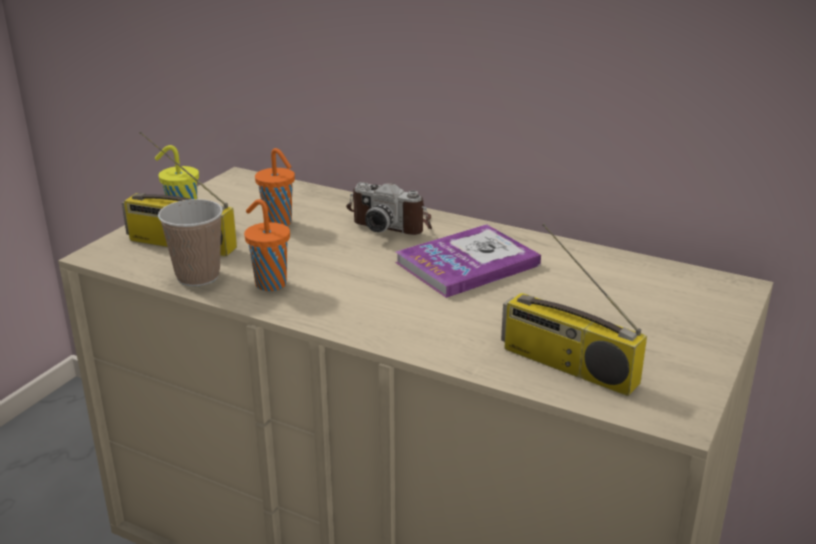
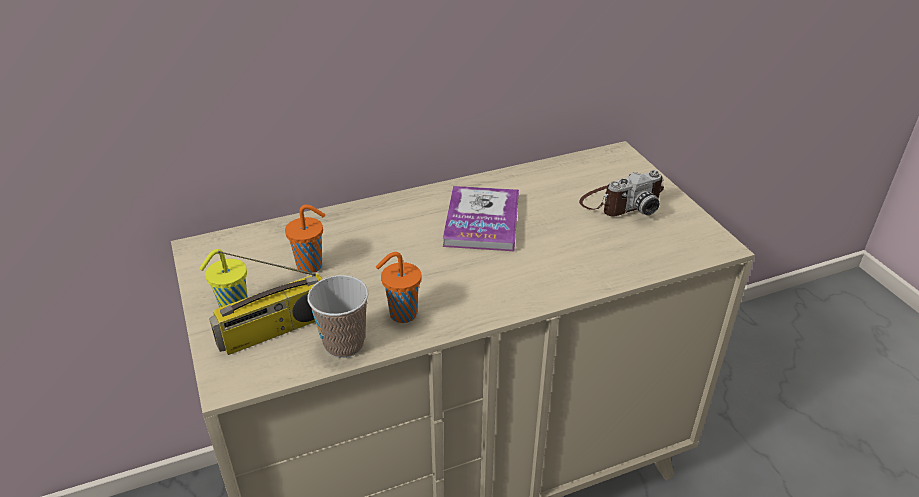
camera: 50 degrees left, 10 degrees up
camera [346,182,432,235] -> camera moved to [579,170,664,217]
radio [501,224,647,396] -> none

